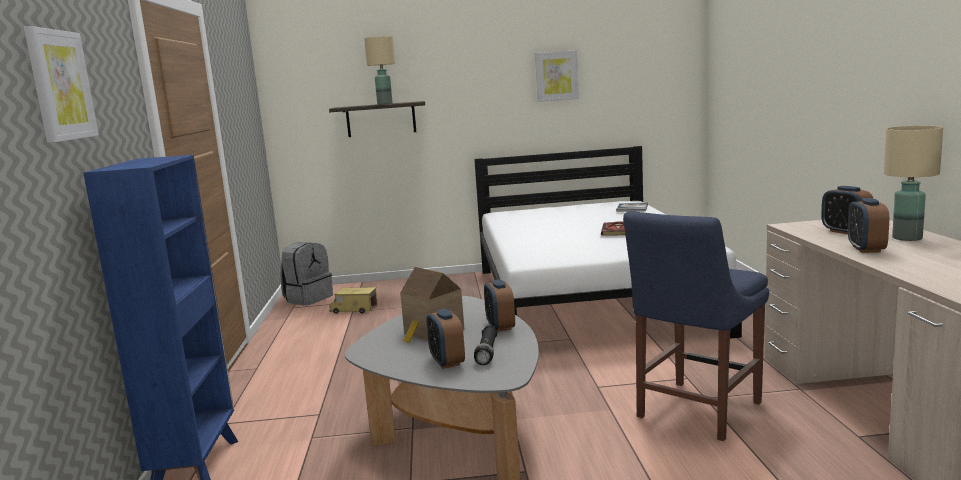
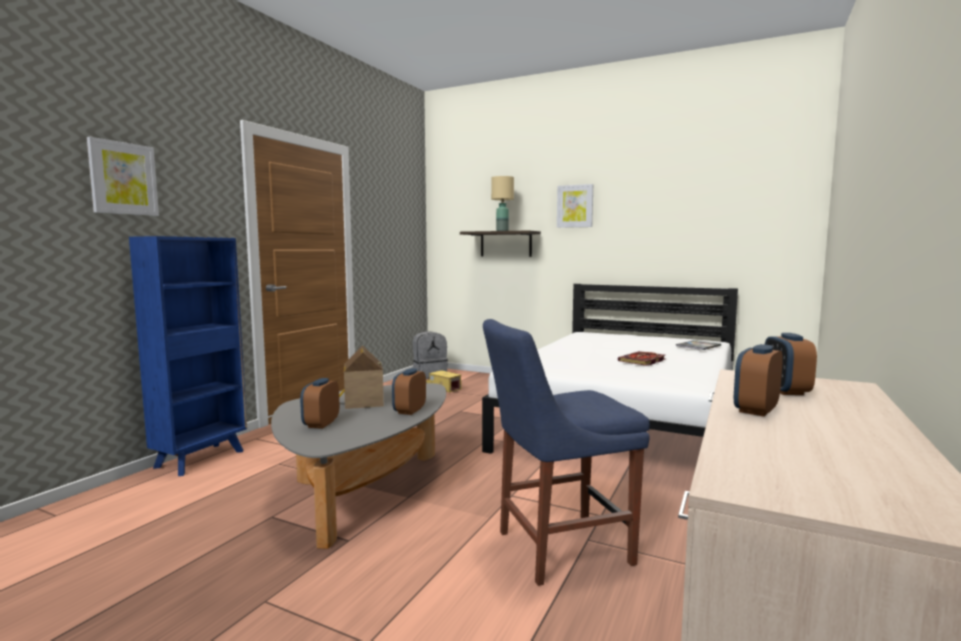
camera: 30 degrees right, 5 degrees down
black flashlight [474,326,497,365] -> none
picture [535,50,579,102] -> picture moved to [557,184,593,228]
beige table lamp [884,126,943,241] -> none

